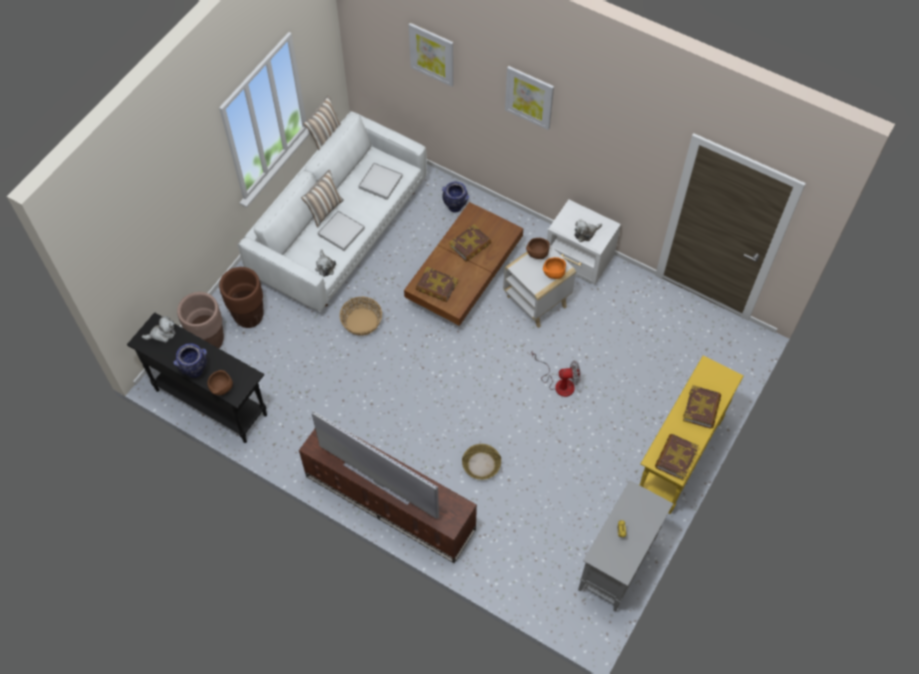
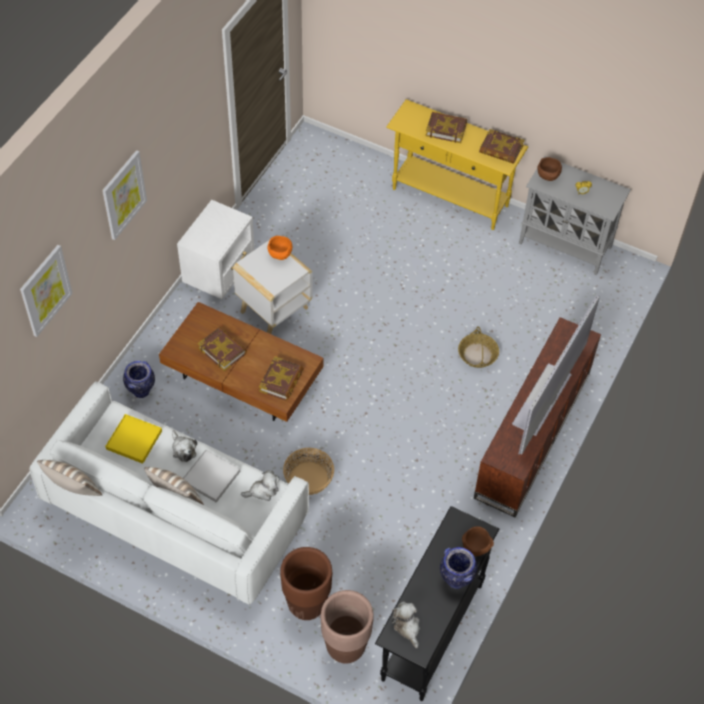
camera: 95 degrees left, 5 degrees down
white tray [358,162,403,200] -> yellow tray [105,414,162,464]
brown bowl [526,238,550,259] -> brown bowl moved to [537,157,562,181]
fan [532,352,581,397] -> none
plush toy [574,219,602,242] -> plush toy moved to [172,430,197,462]

